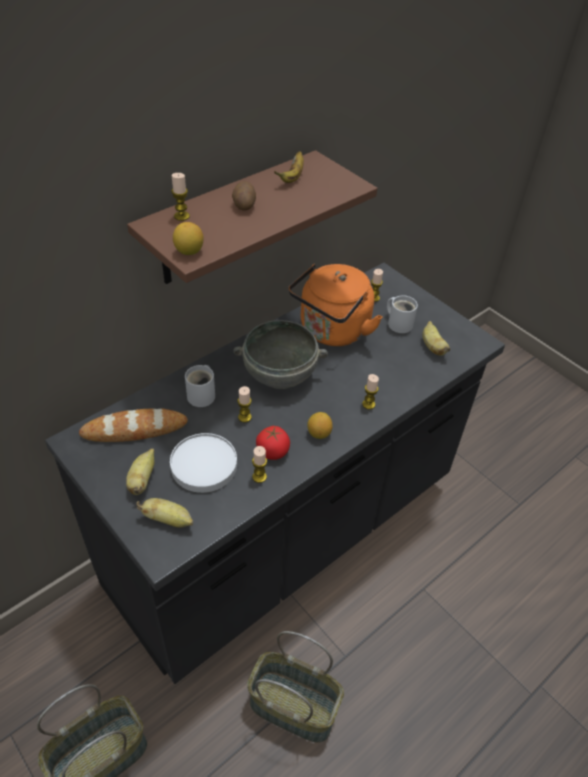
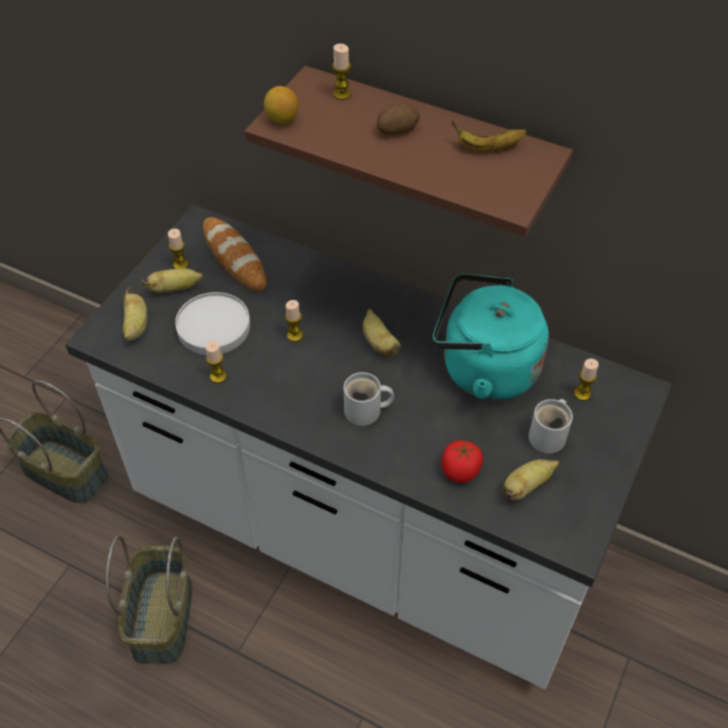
camera: 70 degrees right, 5 degrees up
black counter [45,263,505,684] -> white counter [65,204,673,689]
white mug [185,365,215,407] -> white mug moved to [344,372,394,426]
grey bowl [233,320,328,389] -> banana [363,309,402,356]
tomato [256,426,290,460] -> tomato moved to [441,440,483,483]
orange kettle [288,264,382,346] -> turquoise kettle [433,273,549,401]
lemon [307,412,333,439] -> none
candle [362,374,379,409] -> candle moved to [168,229,188,269]

